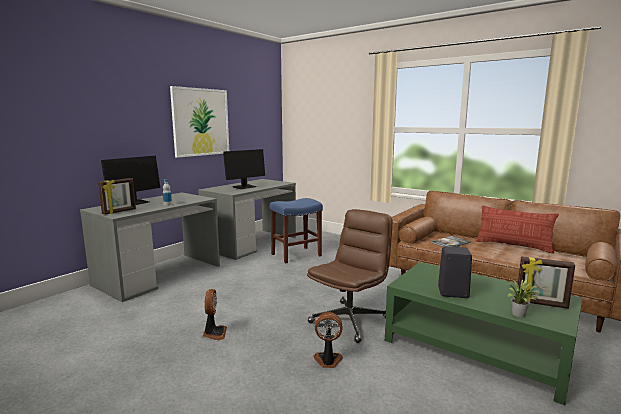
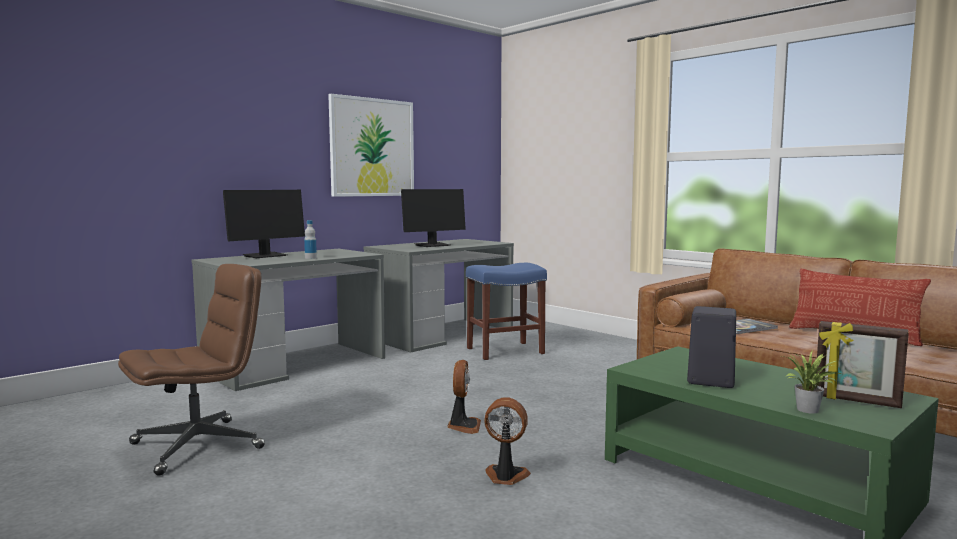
camera: 10 degrees right, 5 degrees down
picture frame [98,178,136,215] -> none
fan [203,289,227,340] -> fan moved to [447,360,481,434]
brown office chair [307,209,393,343] -> brown office chair moved to [118,264,265,476]

